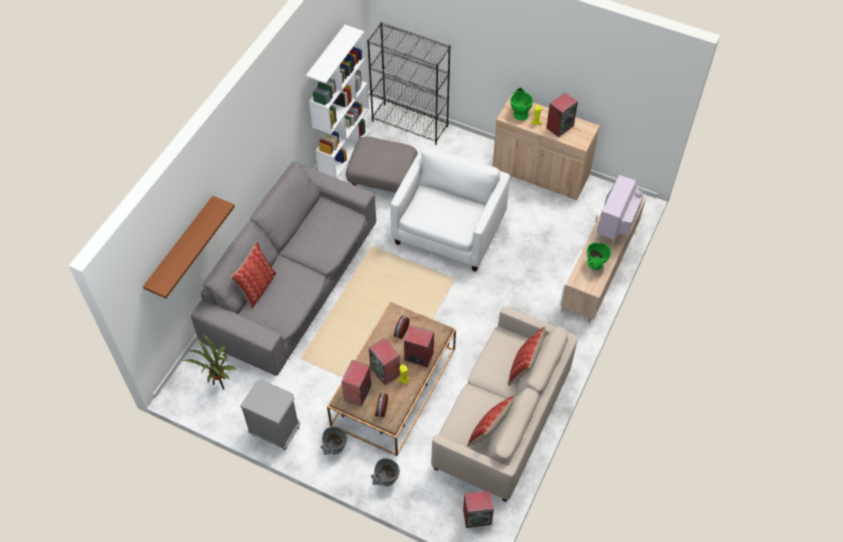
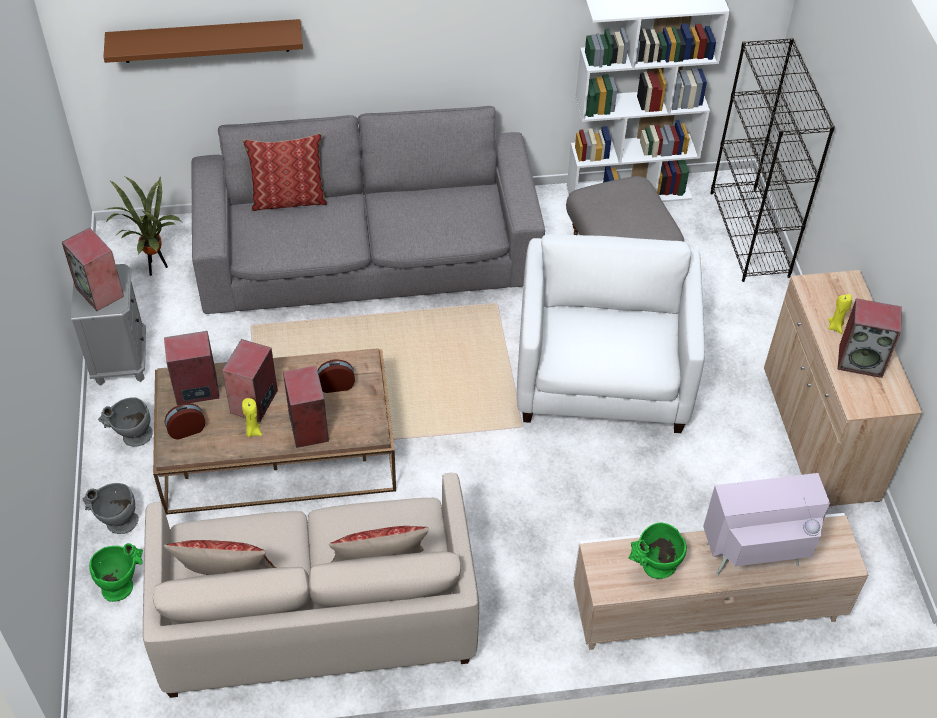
camera: 55 degrees right, 5 degrees down
white armchair [390,147,510,272] -> white armchair turned 75 degrees counterclockwise [517,234,705,433]
speaker [463,490,494,528] -> speaker moved to [62,228,124,311]
green vase [510,88,533,120] -> green vase moved to [89,543,143,602]

